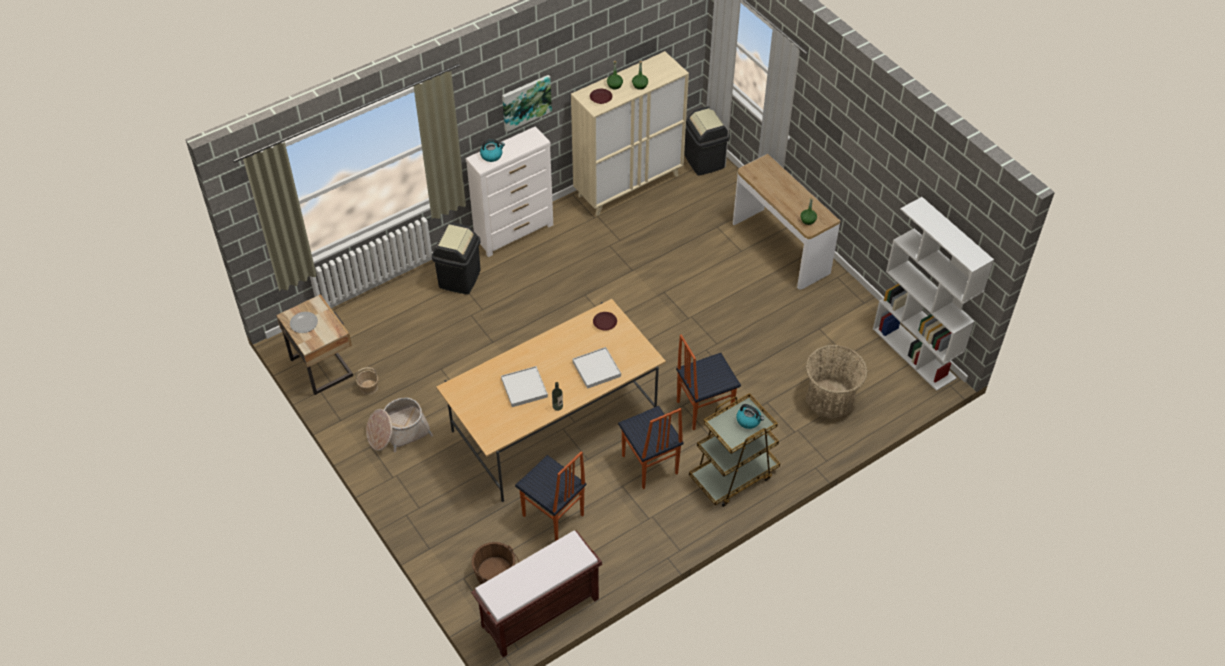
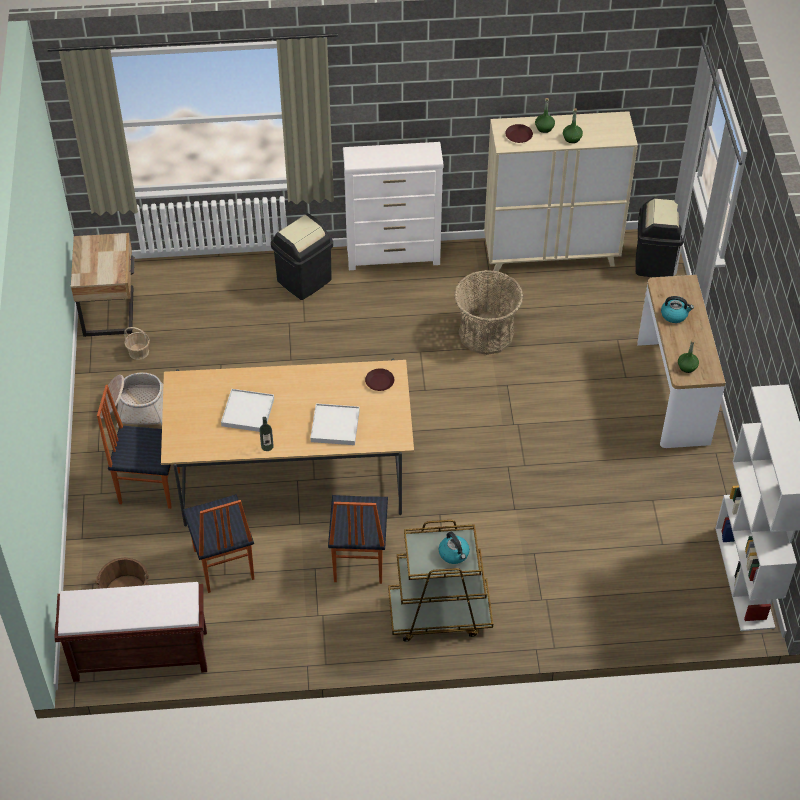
camera: 30 degrees right, 0 degrees up
plate [290,312,318,333] -> none
kettle [480,139,505,162] -> kettle moved to [661,296,694,323]
picture [502,75,552,132] -> none
chair [676,334,741,430] -> chair moved to [97,385,180,509]
basket [806,345,868,420] -> basket moved to [454,270,523,355]

